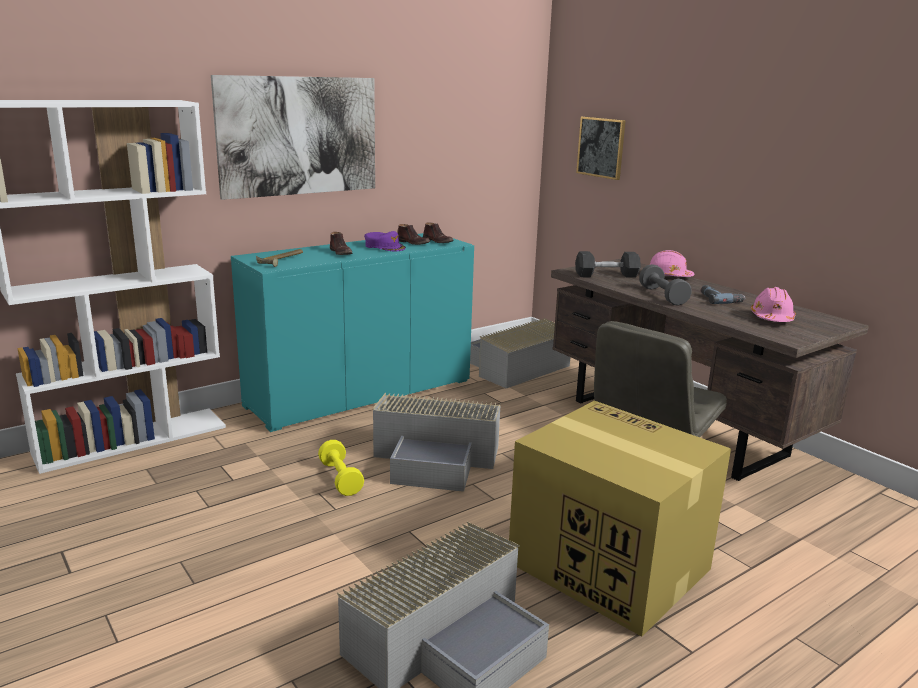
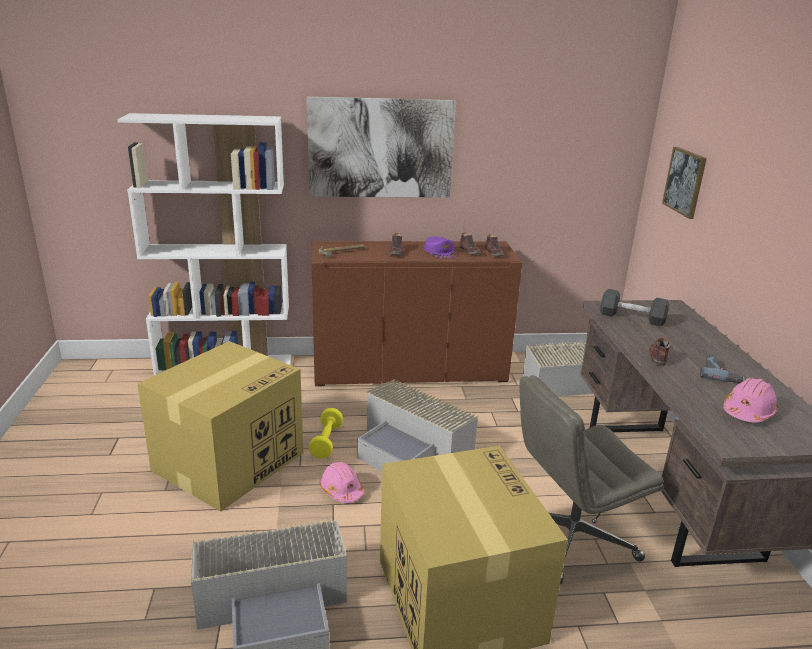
camera: 30 degrees right, 5 degrees up
turquoise cabinet [231,233,474,432] -> brown cabinet [312,241,522,386]
grey dumbbell [639,264,692,306] -> brown shoe [649,338,670,366]
pink hard hat [650,250,695,277] -> pink hard hat moved to [320,462,364,503]
none -> cardboard box [137,341,303,512]

